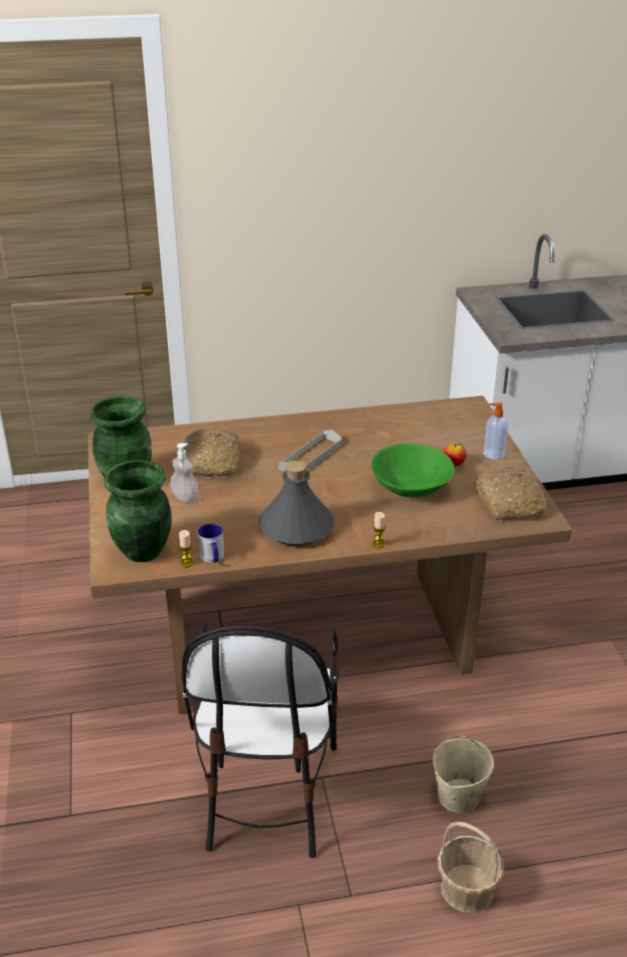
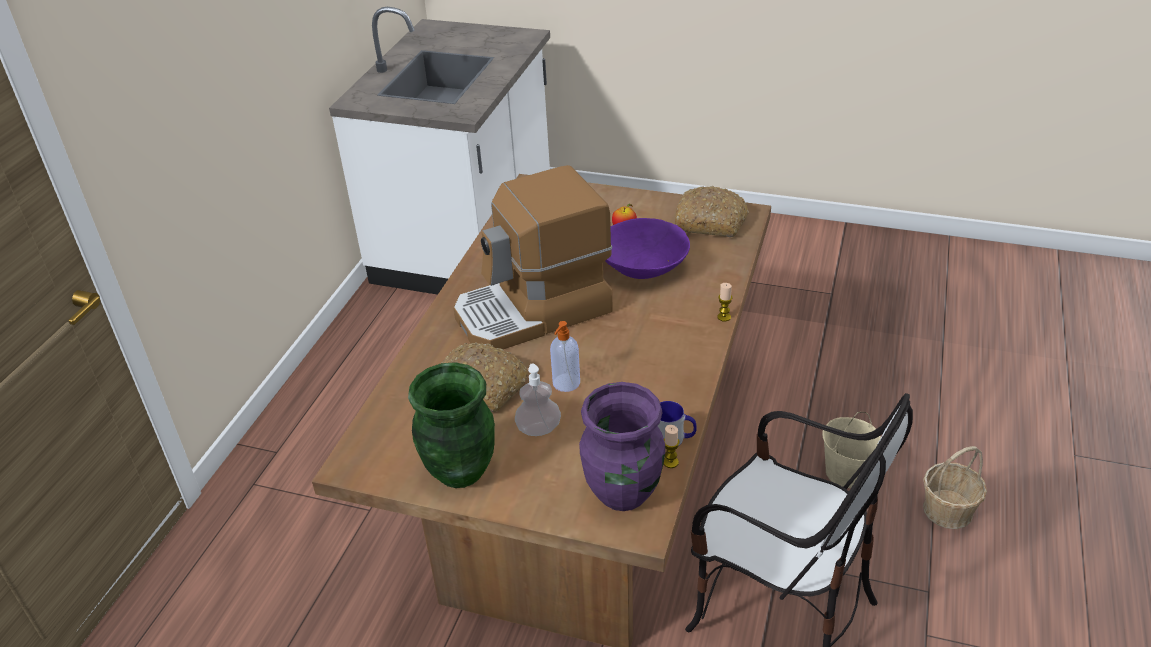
camera: 60 degrees left, 5 degrees up
green vase [104,460,172,562] -> purple vase [579,382,665,511]
grey bottle [258,460,334,546] -> none
grey tray [279,430,342,472] -> coffee machine [453,165,613,349]
green bowl [371,444,455,497] -> purple bowl [606,218,690,279]
soap dispenser [483,402,508,460] -> soap dispenser moved to [550,321,580,392]

